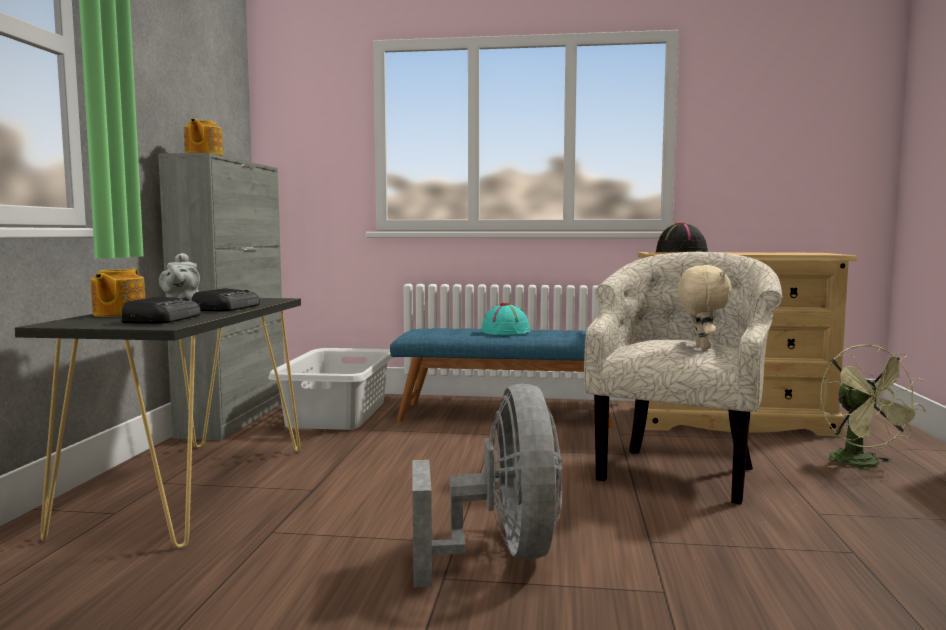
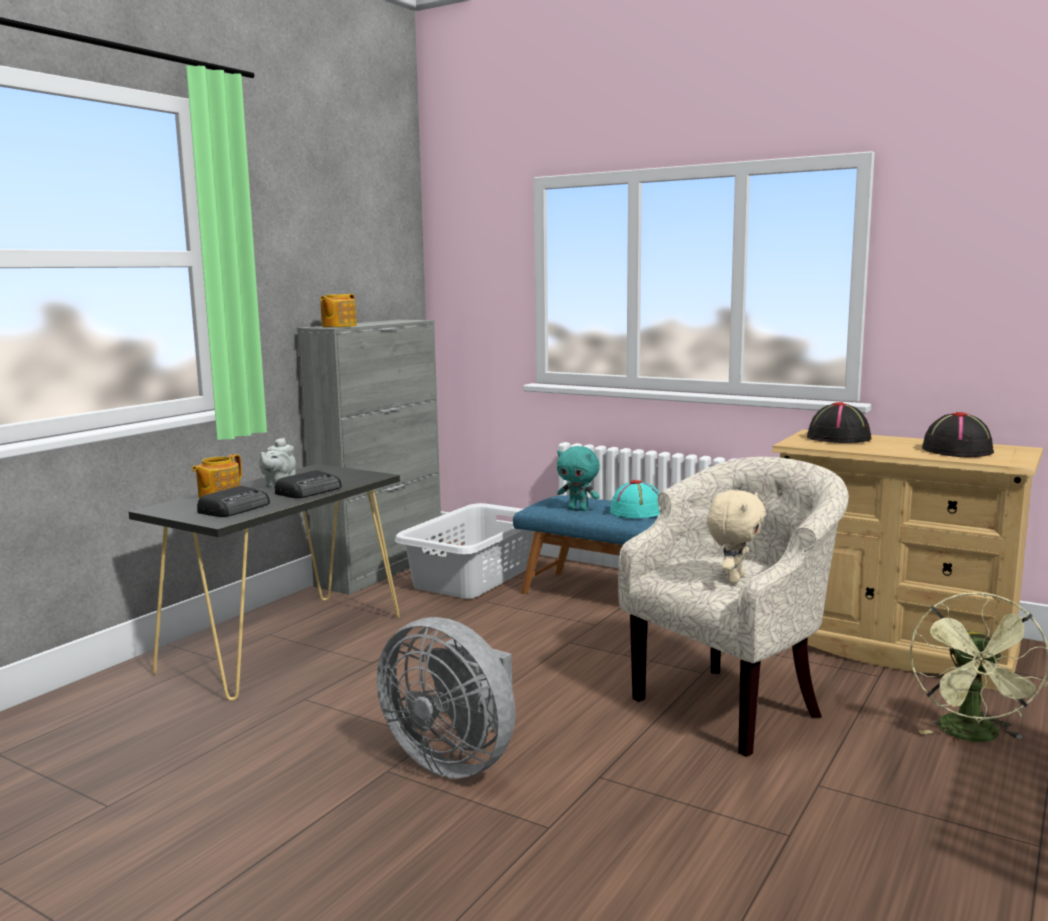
camera: 25 degrees right, 5 degrees up
grey fan [413,384,563,587] -> grey fan turned 105 degrees clockwise [377,617,515,779]
none -> turquoise plush toy [557,446,600,511]
none -> black hat [922,412,994,457]

